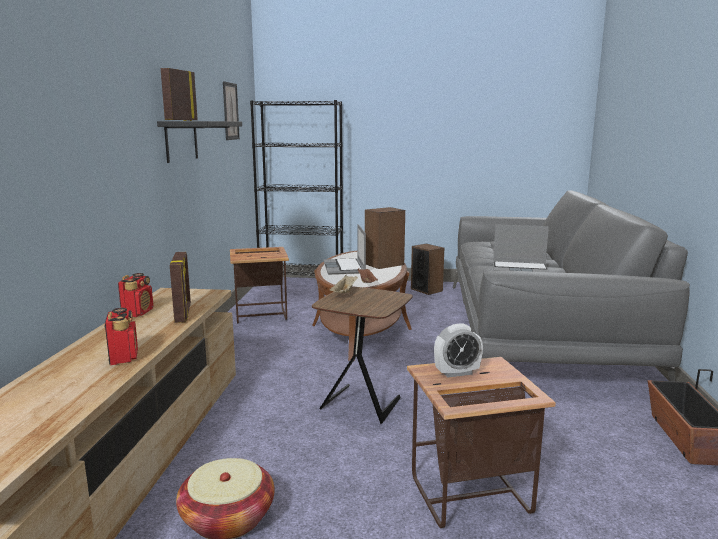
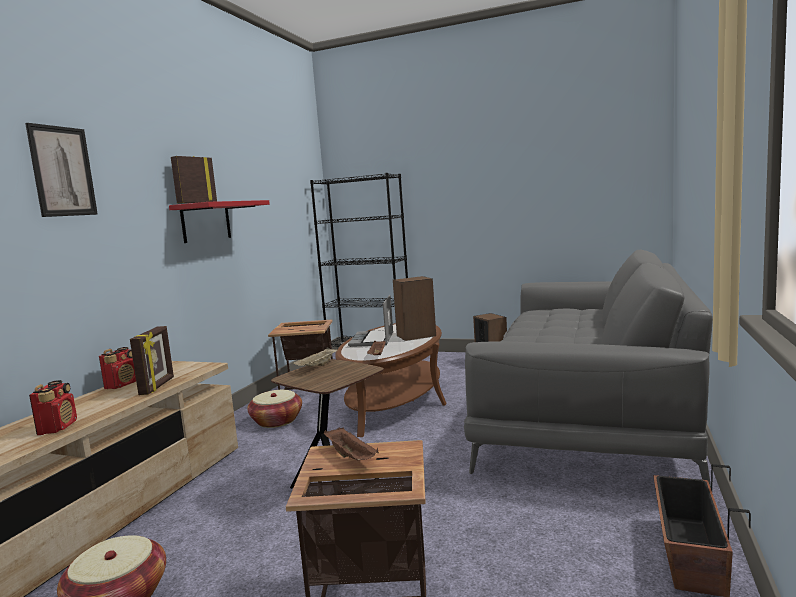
camera: 15 degrees right, 5 degrees down
black shelf [157,121,242,163] -> red shelf [169,200,270,243]
picture [223,81,240,140] -> picture moved to [25,123,98,217]
alarm clock [434,324,483,378] -> brown tray [324,428,379,461]
laptop [493,224,549,272] -> none
none -> basket [247,390,302,428]

